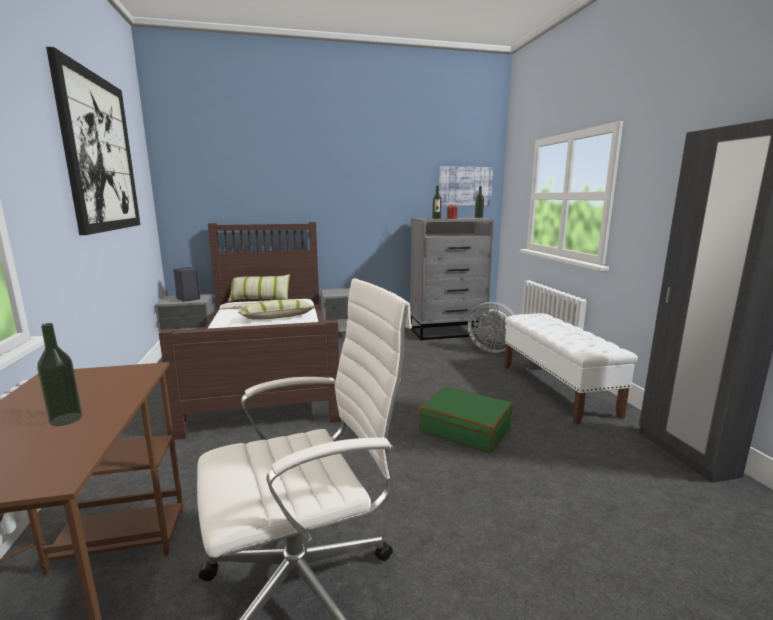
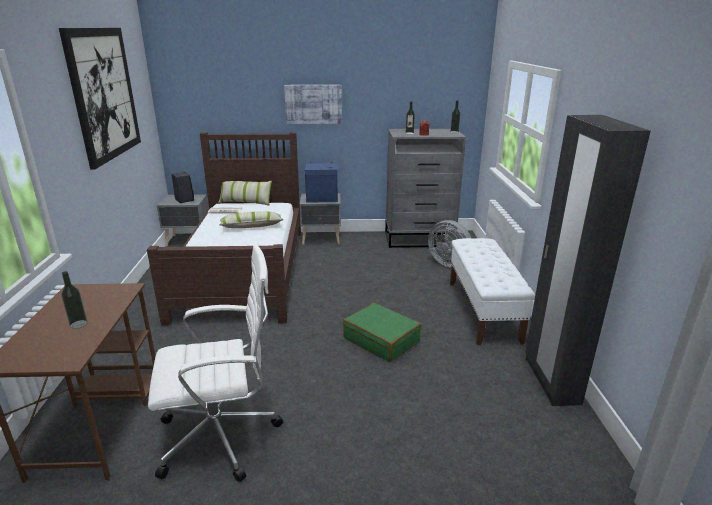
camera: 10 degrees right, 10 degrees up
picture [439,166,493,206] -> picture moved to [284,85,342,124]
none -> blue speaker [305,162,338,203]

